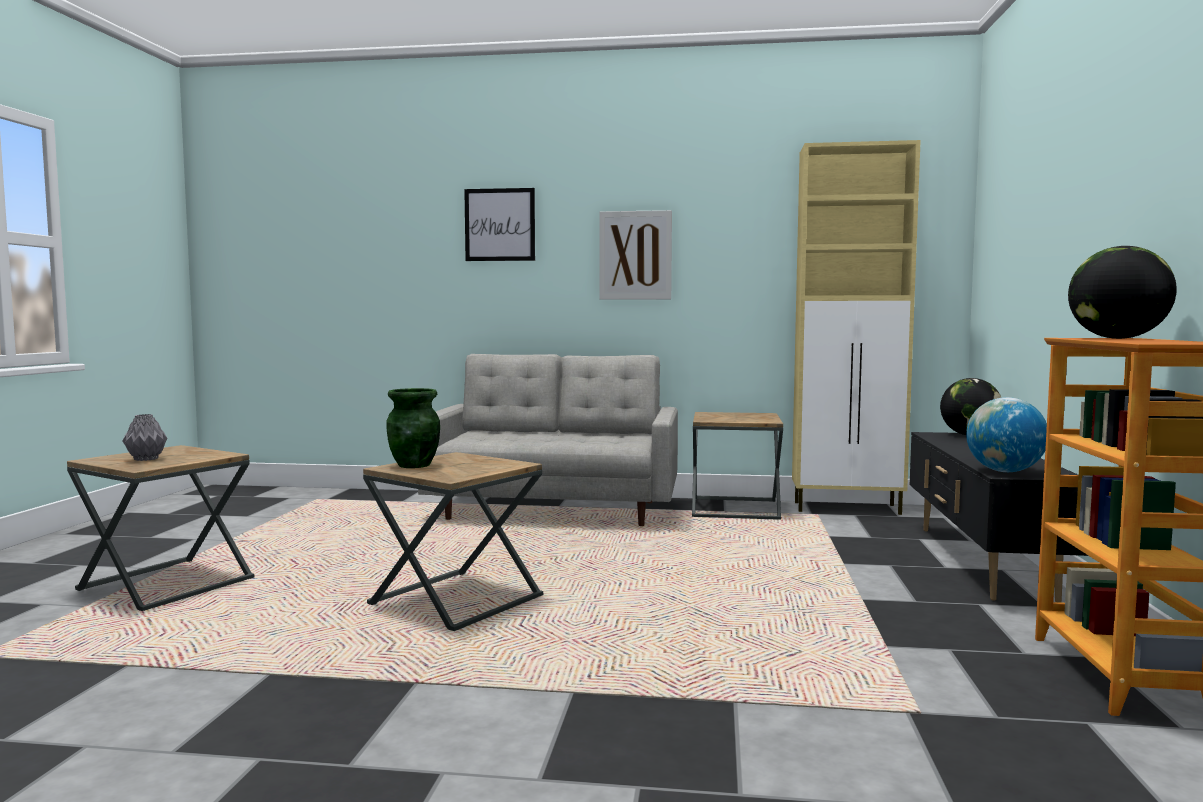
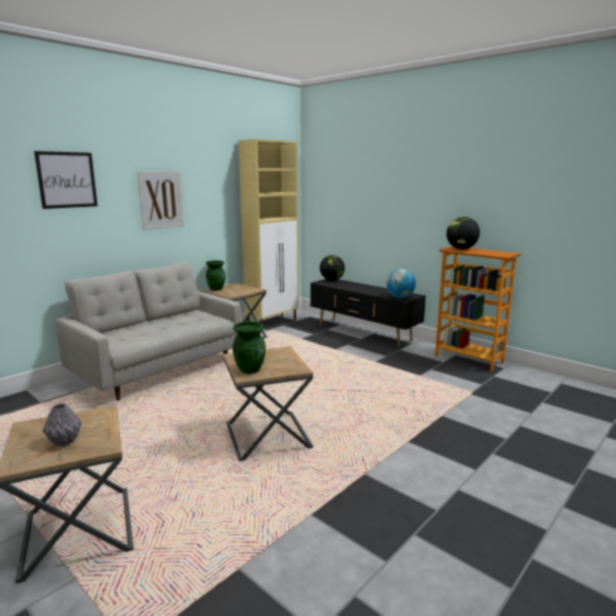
camera: 55 degrees left, 10 degrees up
none -> green vase [206,260,225,291]

